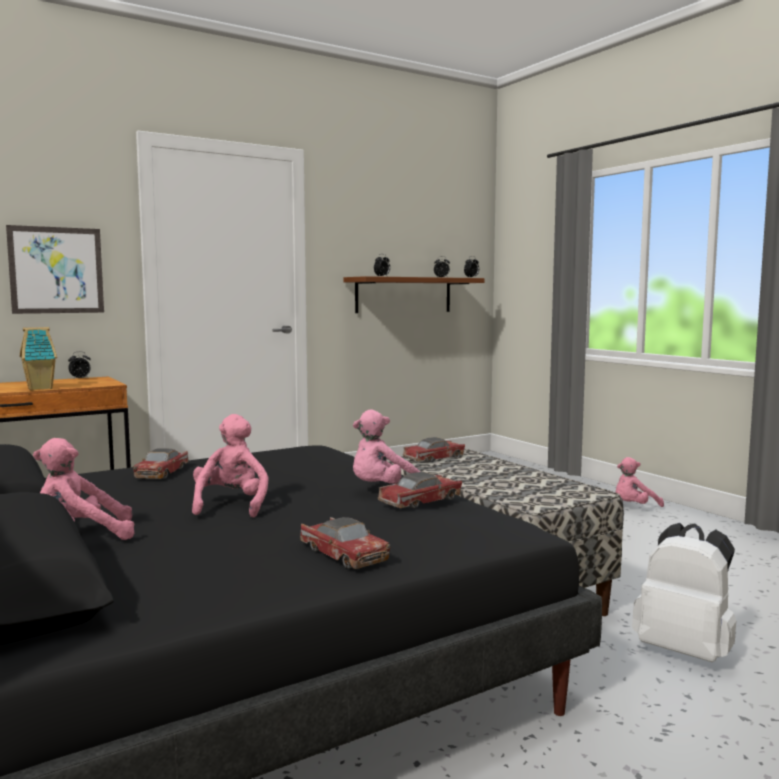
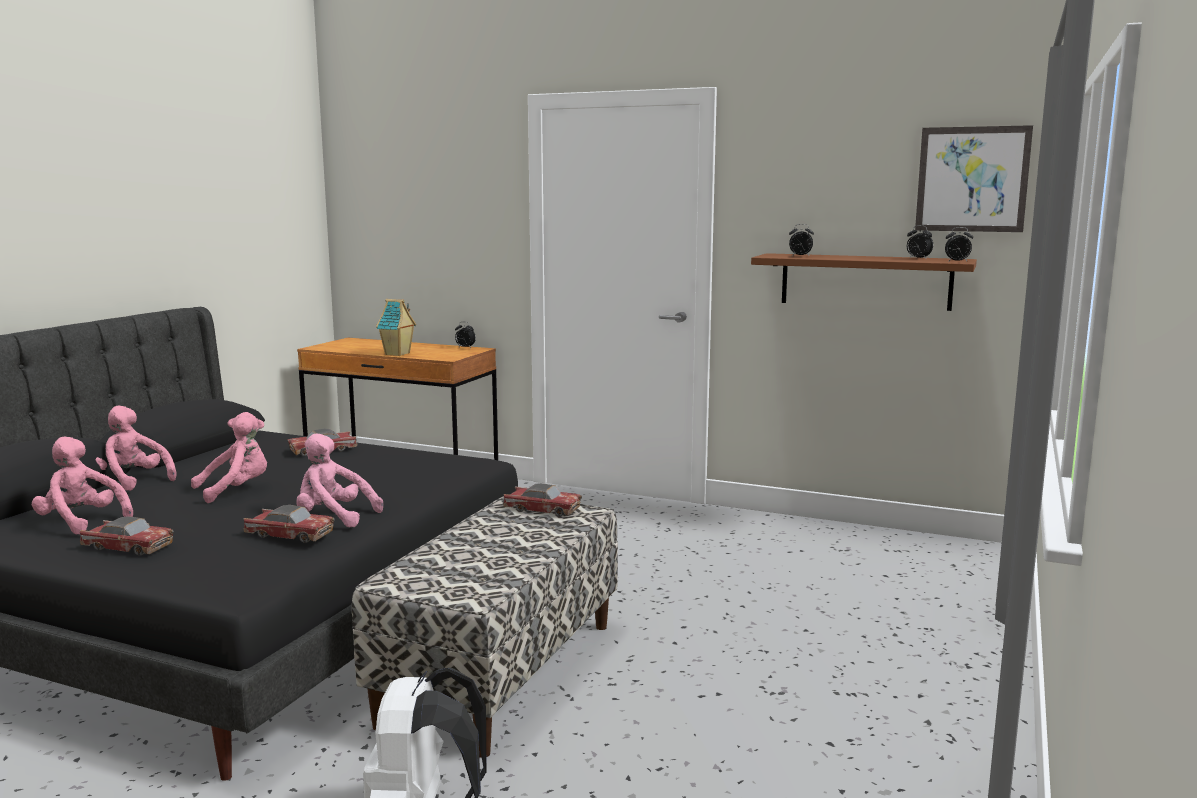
camera: 55 degrees right, 5 degrees up
picture [6,225,104,314] -> picture moved to [915,125,1033,232]
toy car [300,517,391,569] -> toy car turned 90 degrees counterclockwise [80,516,174,556]
pink plush toy [616,457,664,507] -> pink plush toy moved to [32,436,133,534]

